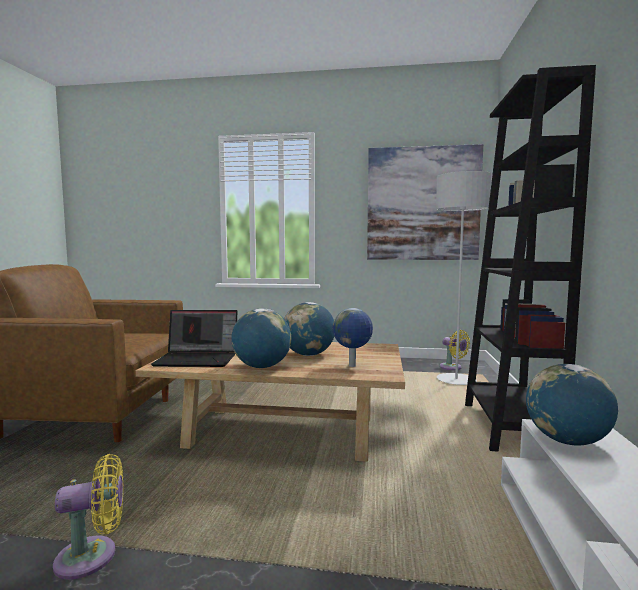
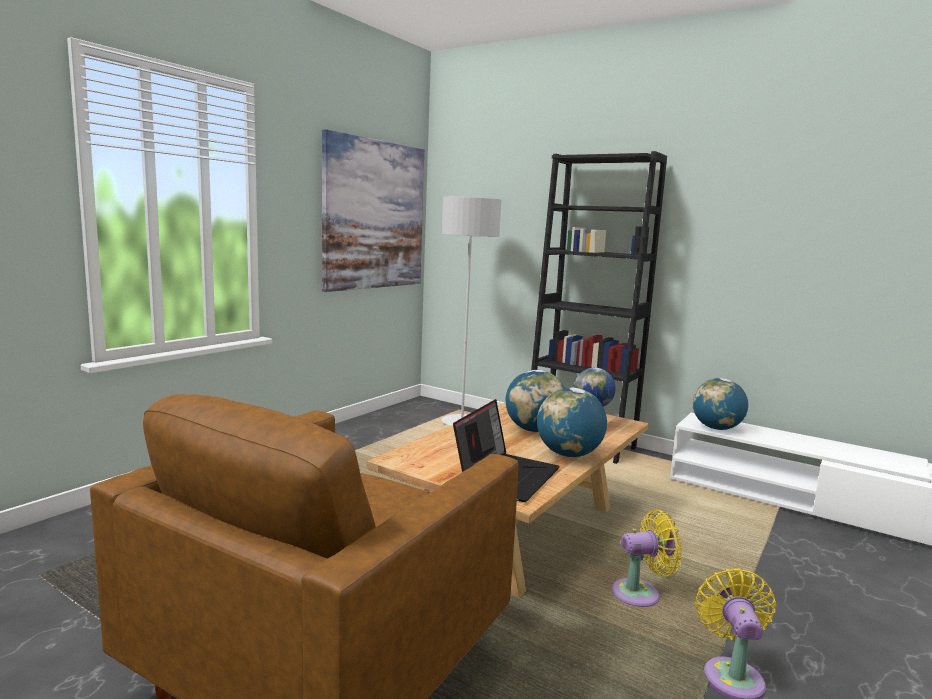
camera: 65 degrees left, 5 degrees up
yellow fan [440,330,470,370] -> yellow fan moved to [611,510,682,607]

